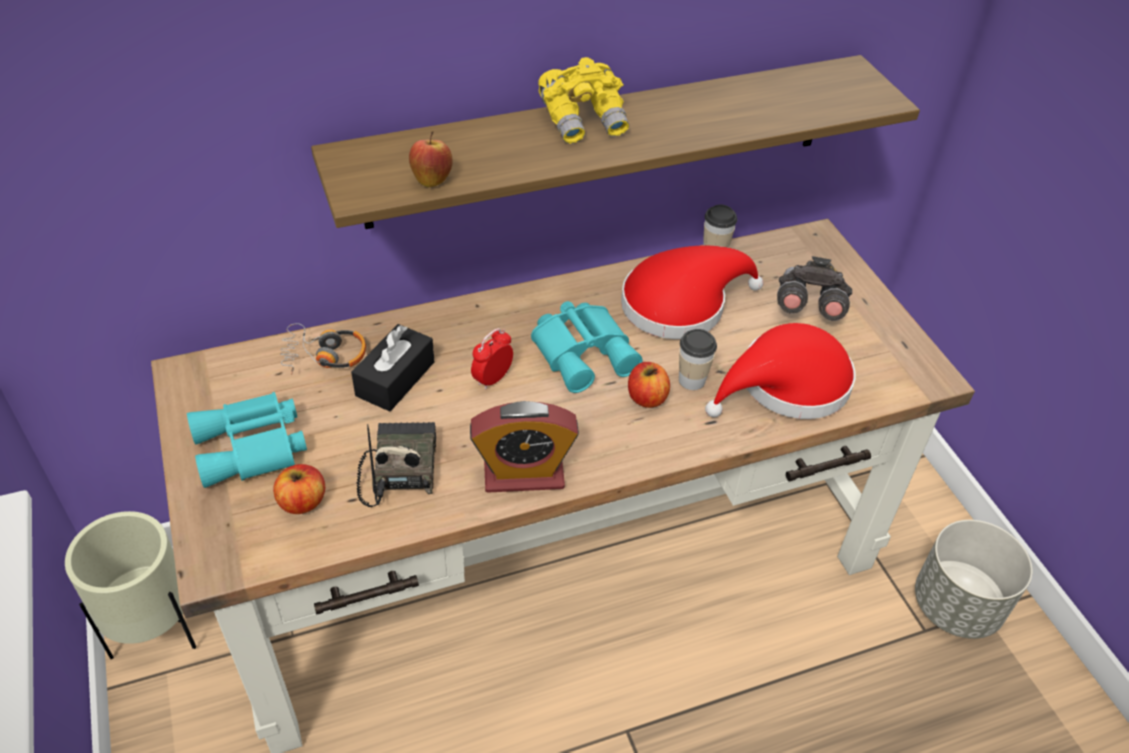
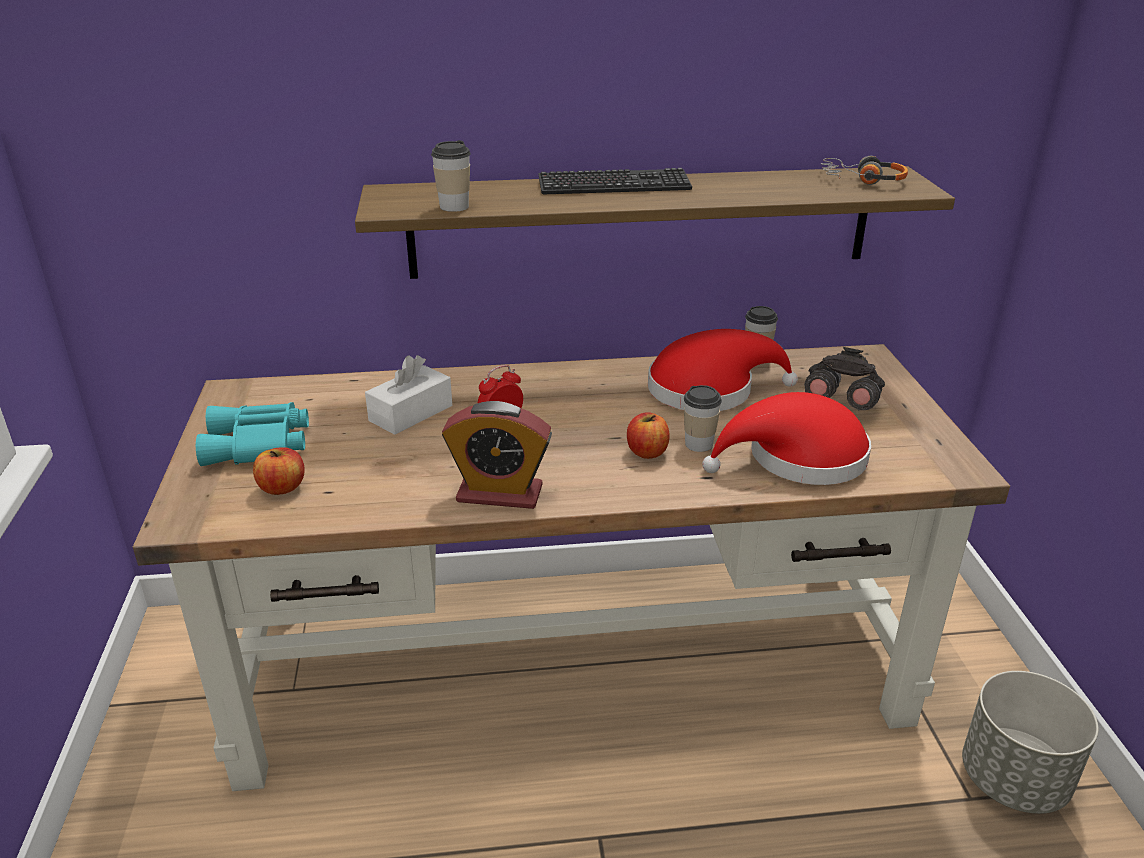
camera: 15 degrees right, 15 degrees down
beige planter [65,511,196,659] -> none
headphones [280,323,366,374] -> headphones moved to [821,156,908,185]
black tissue box [351,324,434,411] -> white tissue box [365,355,452,435]
radio [357,422,436,507] -> none
apple [409,131,453,187] -> cup [431,140,471,212]
turquoise binoculars [531,301,643,393] -> none
yellow binoculars [538,57,629,144] -> keyboard [538,168,692,194]

